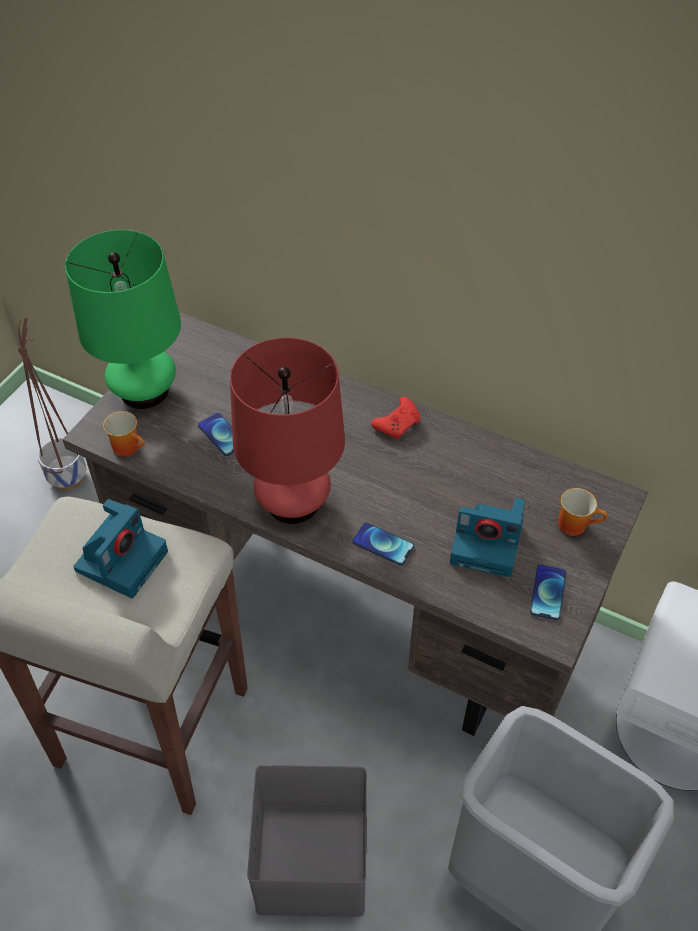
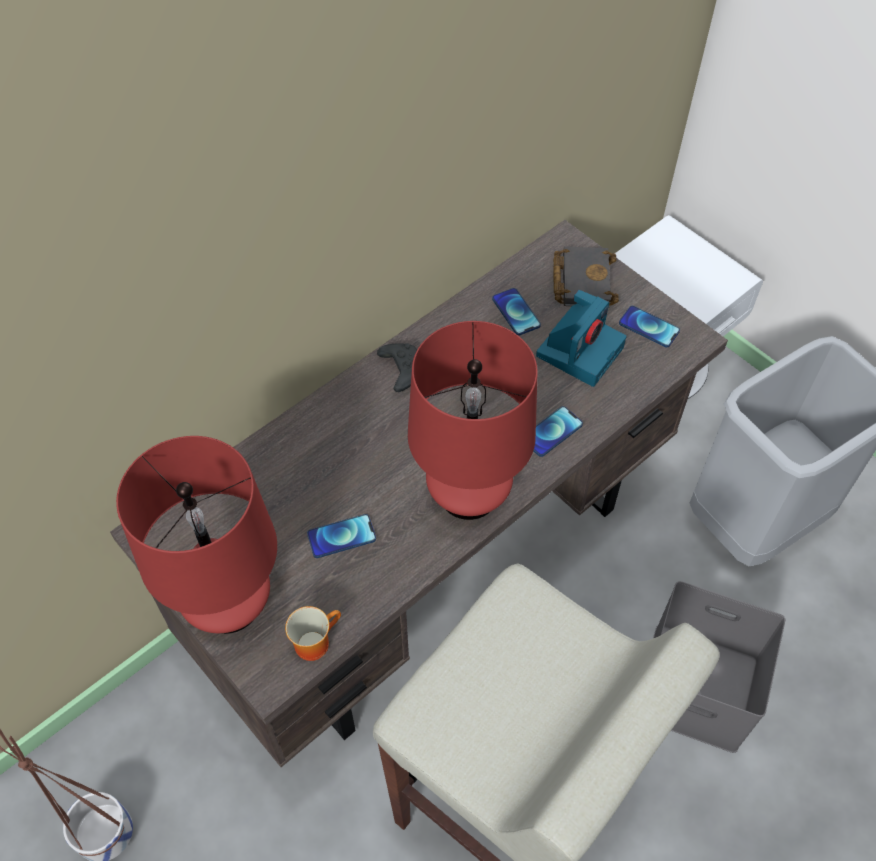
camera: 70 degrees left, 5 degrees up
green table lamp [65,230,181,409] -> red table lamp [116,436,277,634]
camera [73,499,168,598] -> none
red game controller [371,397,421,439] -> black game controller [377,343,417,392]
mug [558,488,608,536] -> black book [553,246,619,308]
none -> phone [492,288,541,335]

